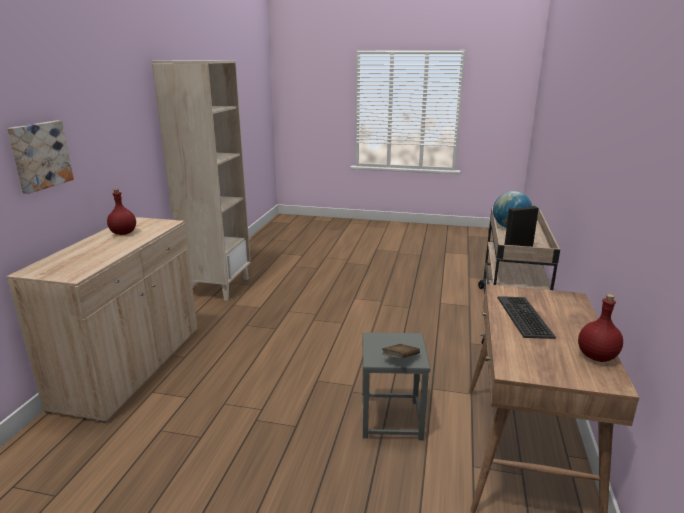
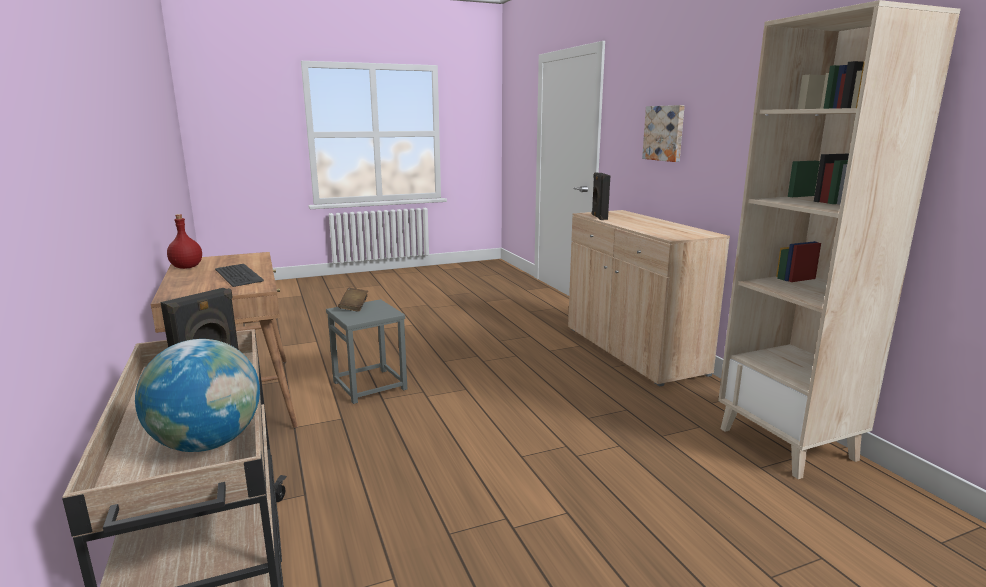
camera: 145 degrees right, 5 degrees down
red bottle [107,189,136,235] -> none
none -> black speaker [592,172,610,220]

